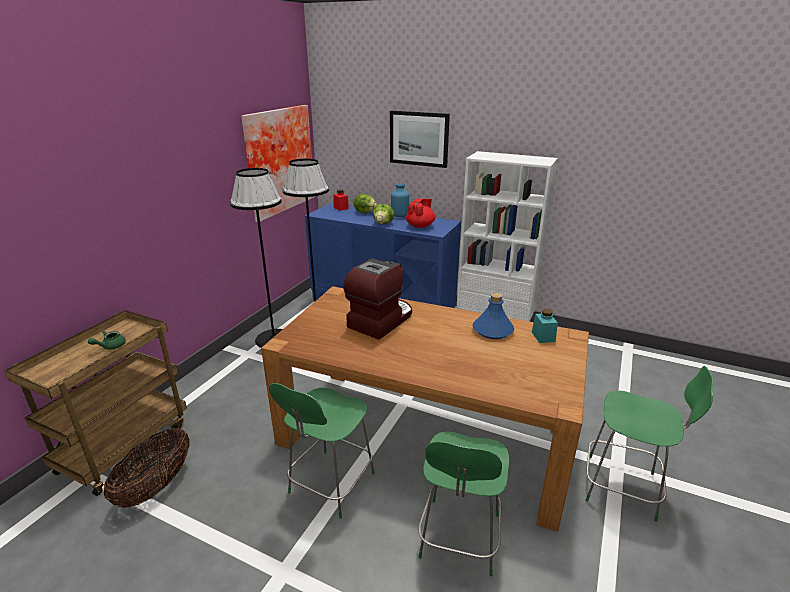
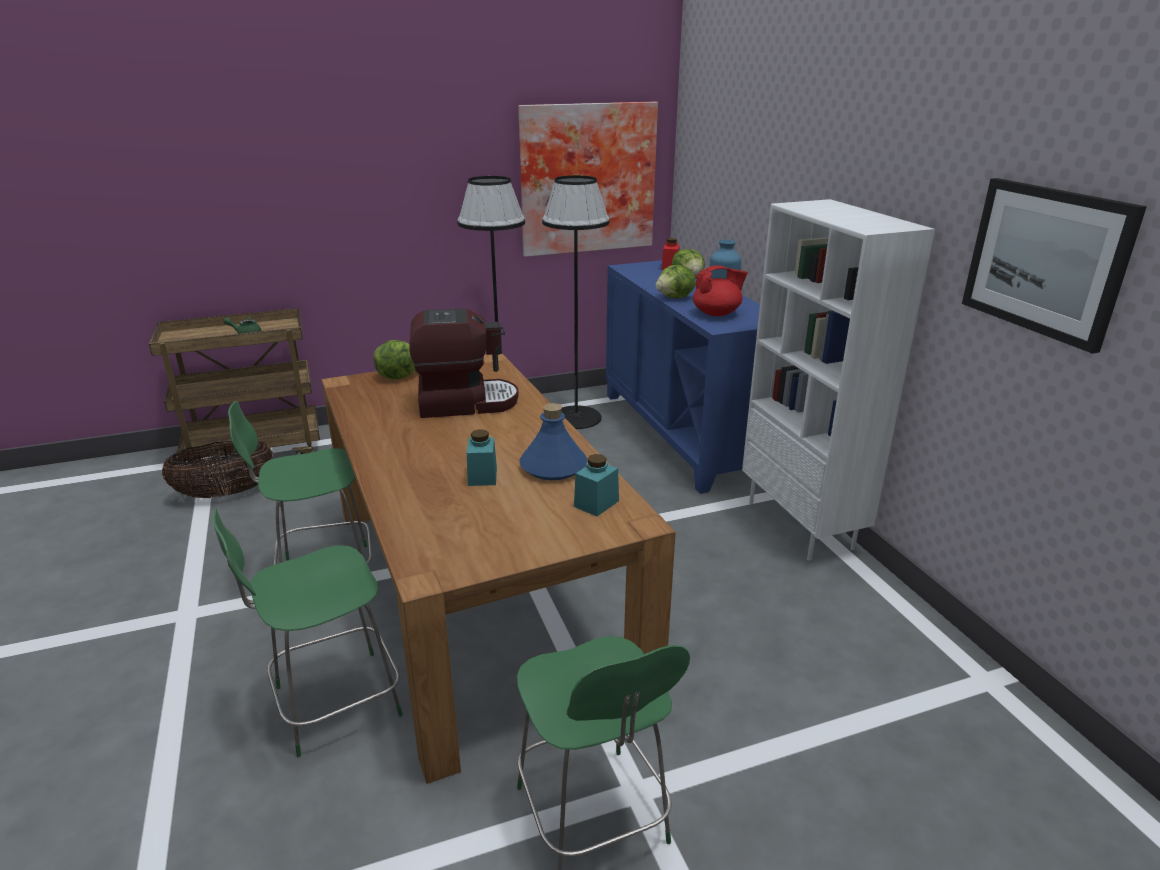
camera: 45 degrees right, 0 degrees up
picture [390,111,450,168] -> picture moved to [962,178,1147,354]
none -> lettuce [373,340,415,380]
none -> turquoise jar [467,429,497,486]

